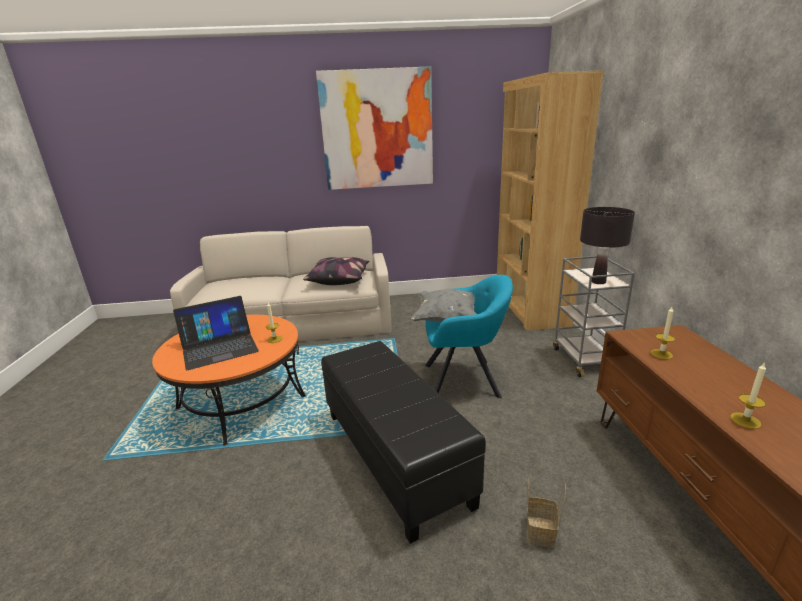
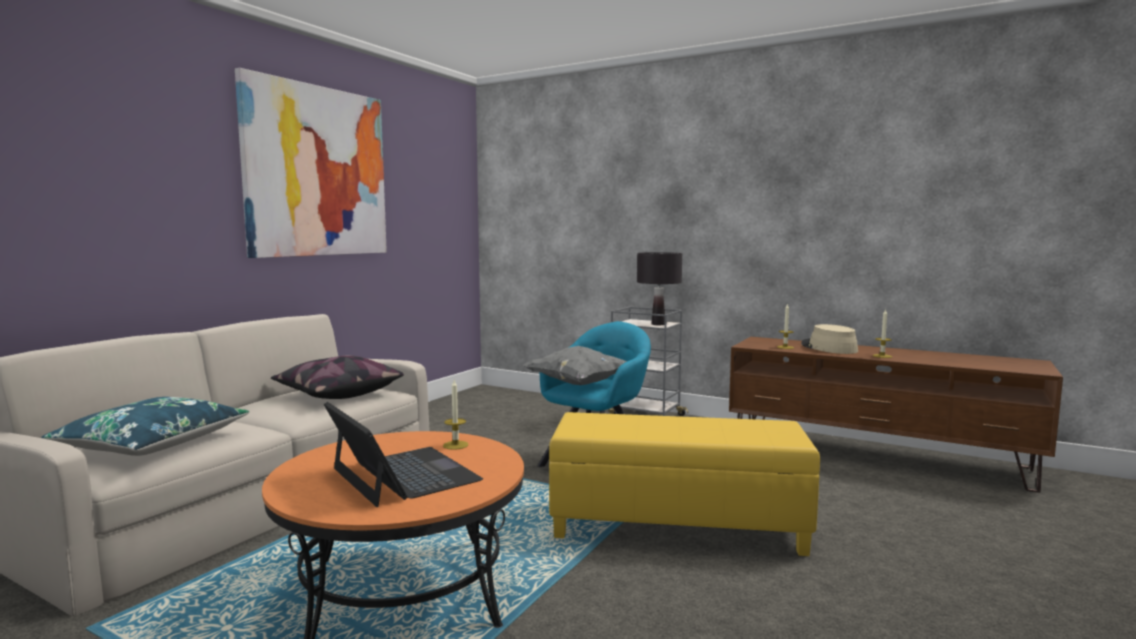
camera: 55 degrees left, 15 degrees down
laptop [173,296,259,371] -> laptop turned 45 degrees counterclockwise [324,402,483,507]
black ottoman [321,341,486,544] -> yellow ottoman [549,412,820,556]
brown bookcase [497,70,604,331] -> none
basket [527,478,566,548] -> none
none -> blue pillow [41,397,250,456]
none -> beige hat [801,324,858,354]

